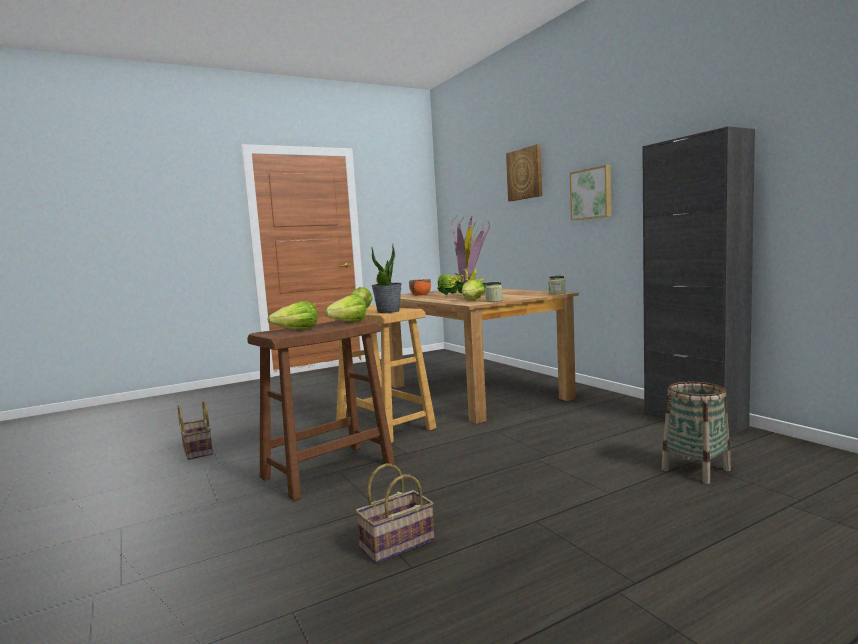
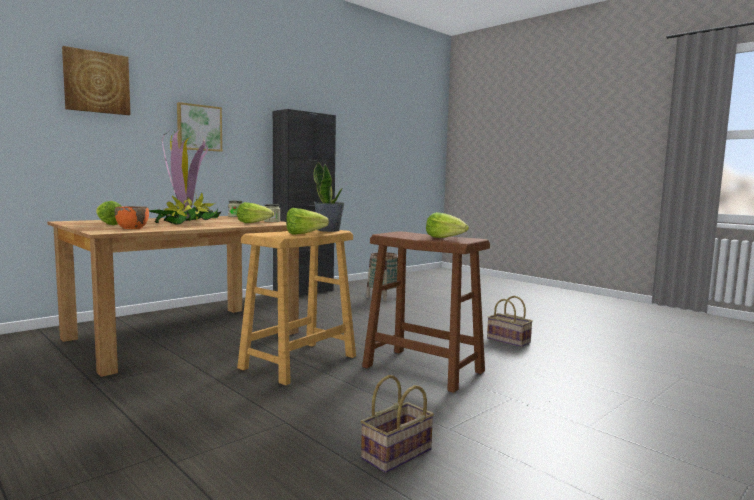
camera: 105 degrees left, 0 degrees up
lettuce [325,294,366,322] -> none

